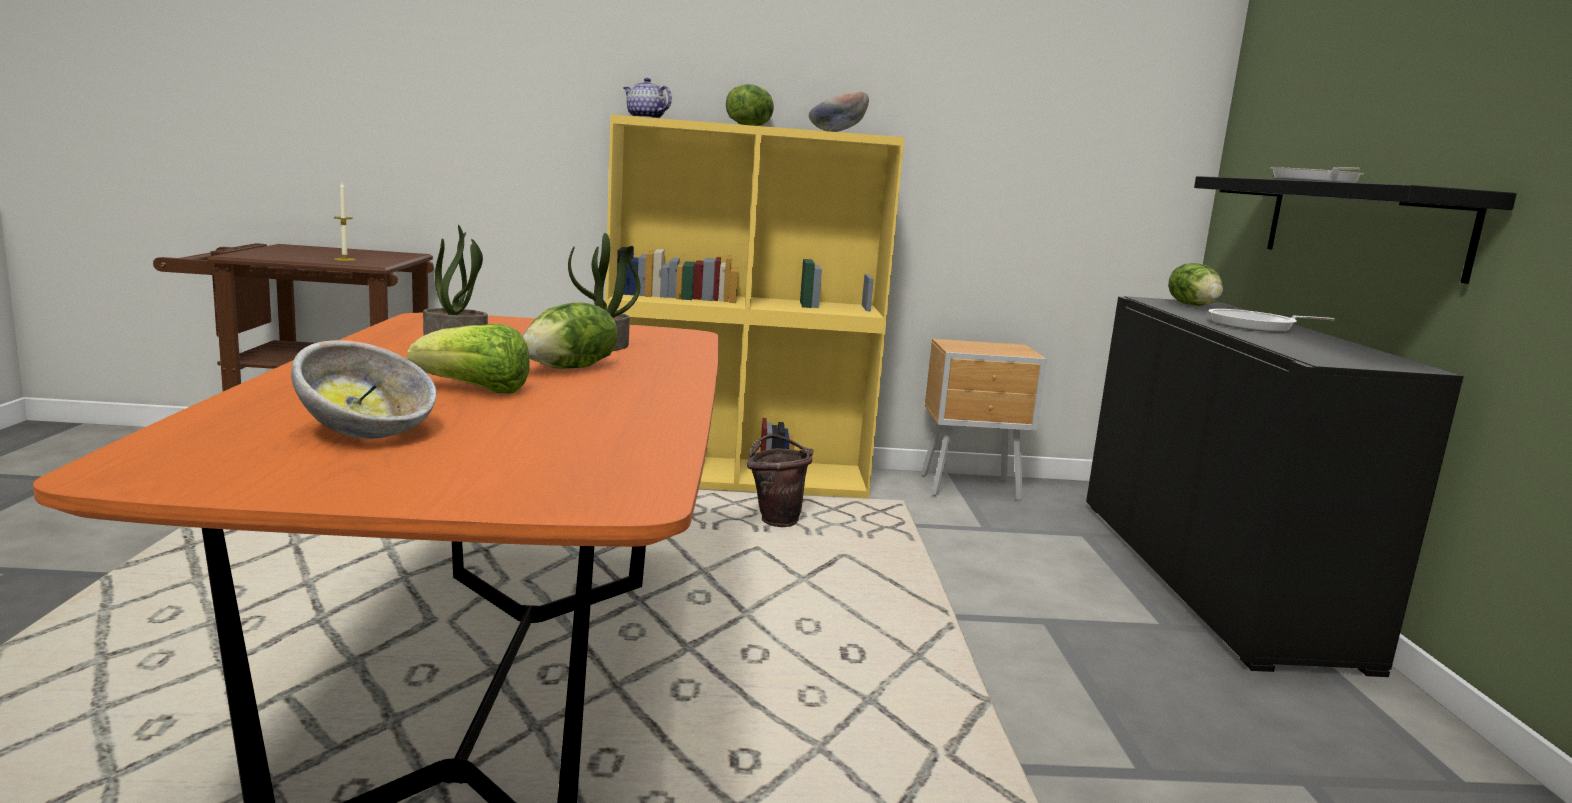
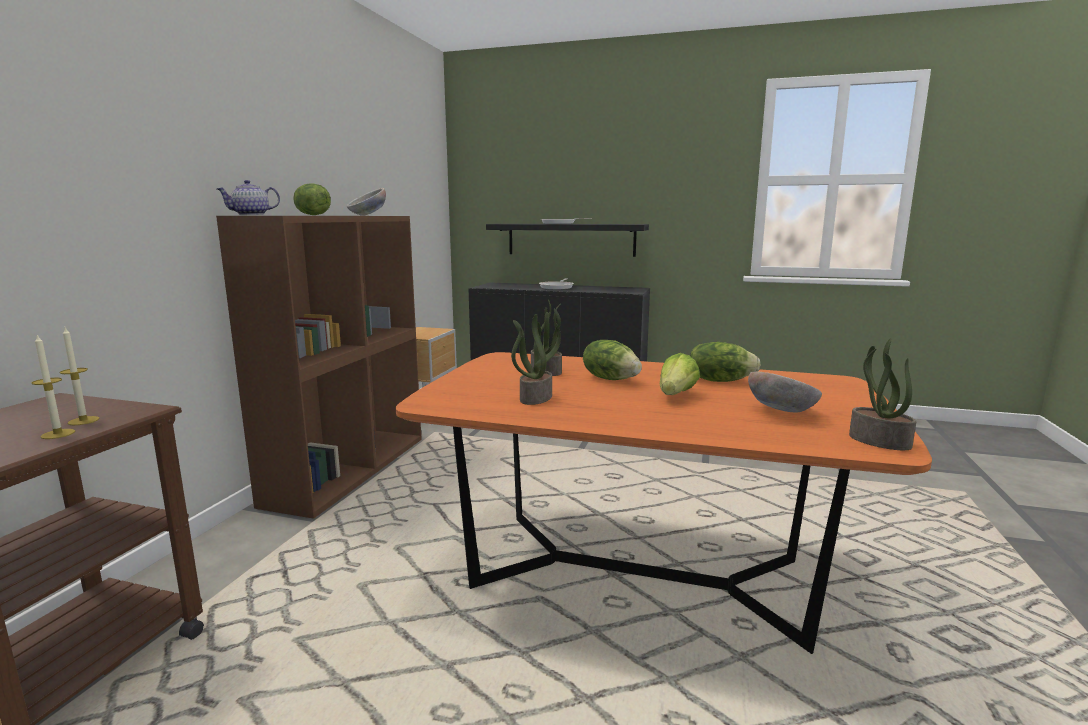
camera: 70 degrees left, 0 degrees up
yellow bookcase [605,115,904,498] -> brown bookcase [216,216,422,519]
brown bucket [747,435,813,527] -> none
lettuce [1168,263,1223,306] -> lettuce moved to [690,342,761,382]
none -> candle [32,335,75,439]
none -> potted plant [849,338,916,450]

